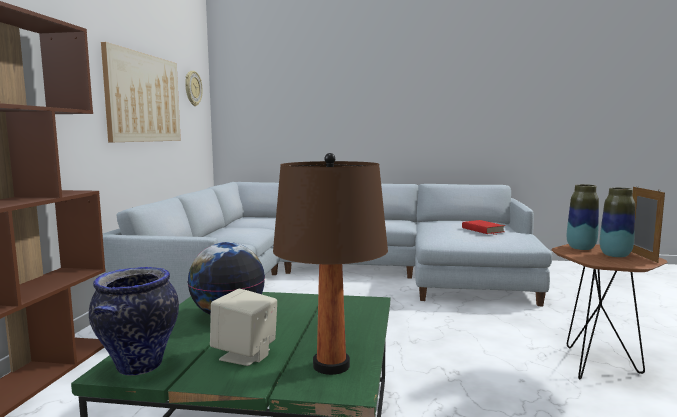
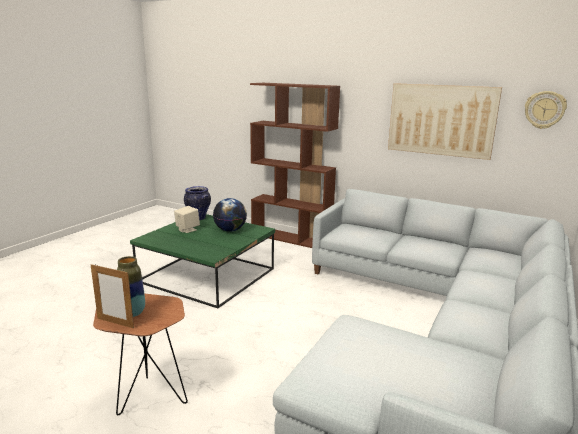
camera: 110 degrees right, 10 degrees up
brown table lamp [273,153,388,375] -> none
red book [462,220,505,235] -> none
vase [567,184,599,250] -> none

